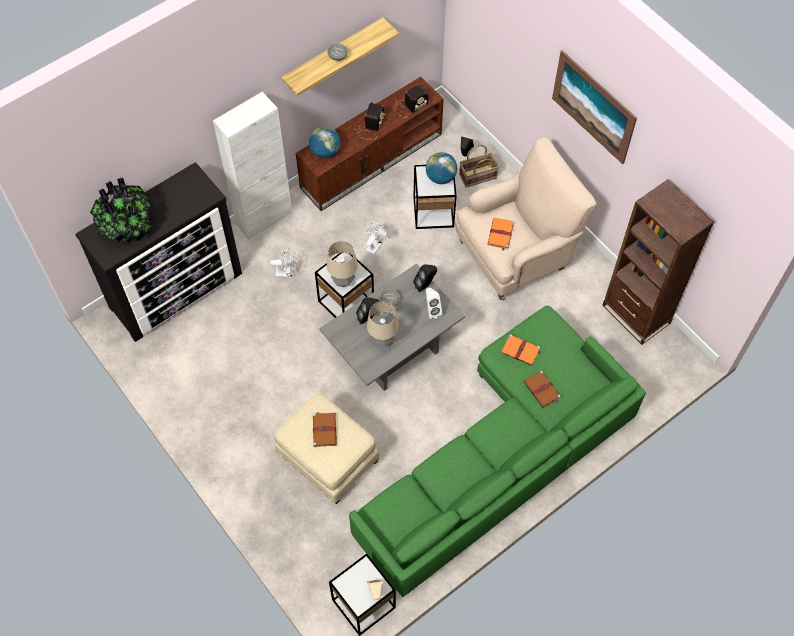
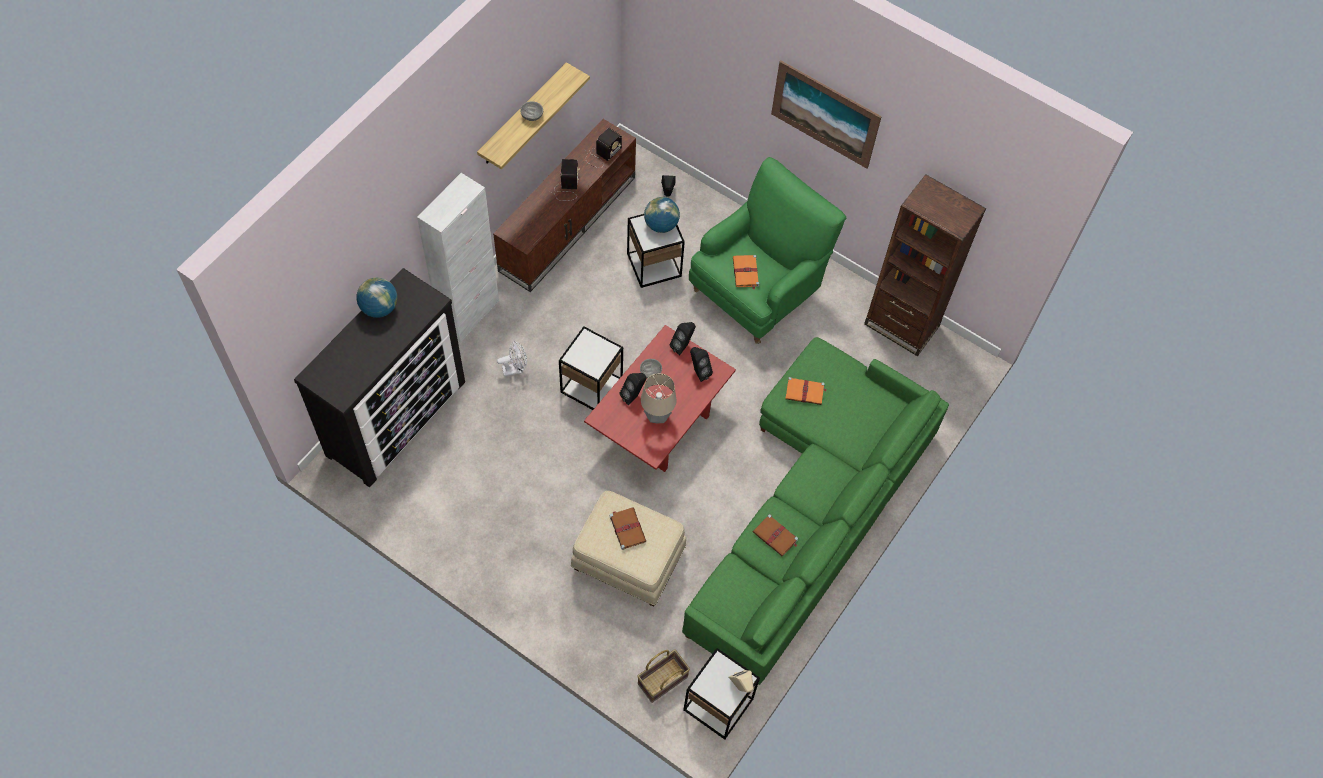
camera: 20 degrees left, 0 degrees up
potted plant [90,178,153,244] -> none
globe [309,126,340,158] -> globe moved to [356,277,397,318]
grey coffee table [320,264,465,391] -> red coffee table [584,325,736,472]
table lamp [327,241,358,287] -> none
white fan [365,221,389,255] -> none
white speaker [425,288,443,320] -> black speaker [690,347,713,382]
beige armchair [456,137,597,300] -> green armchair [689,157,846,344]
basket [459,145,499,188] -> basket moved to [637,649,690,703]
brown book [523,370,561,408] -> brown book moved to [753,514,798,556]

